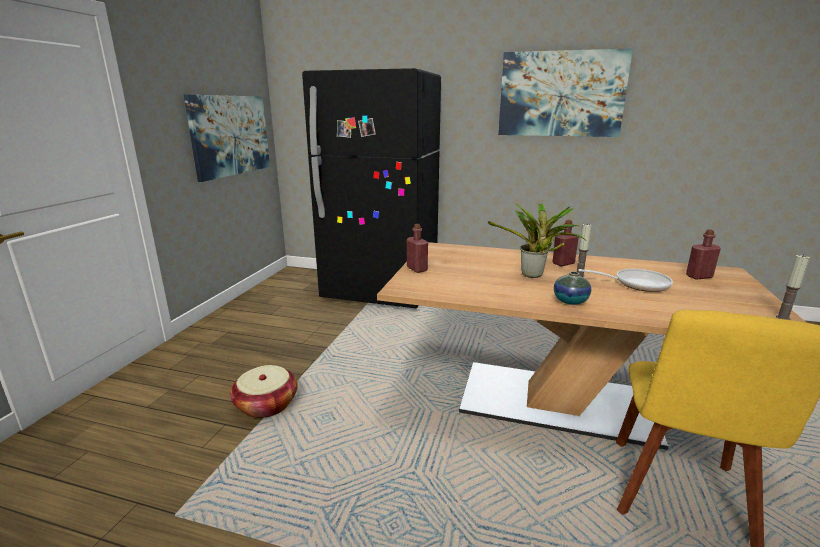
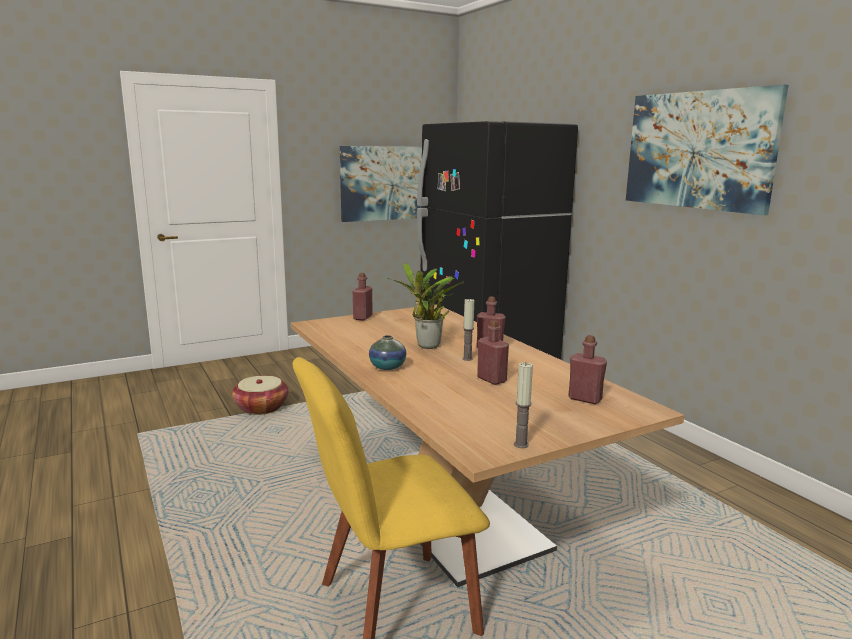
camera: 45 degrees right, 5 degrees down
frying pan [578,269,673,292] -> red bottle [477,320,509,385]

